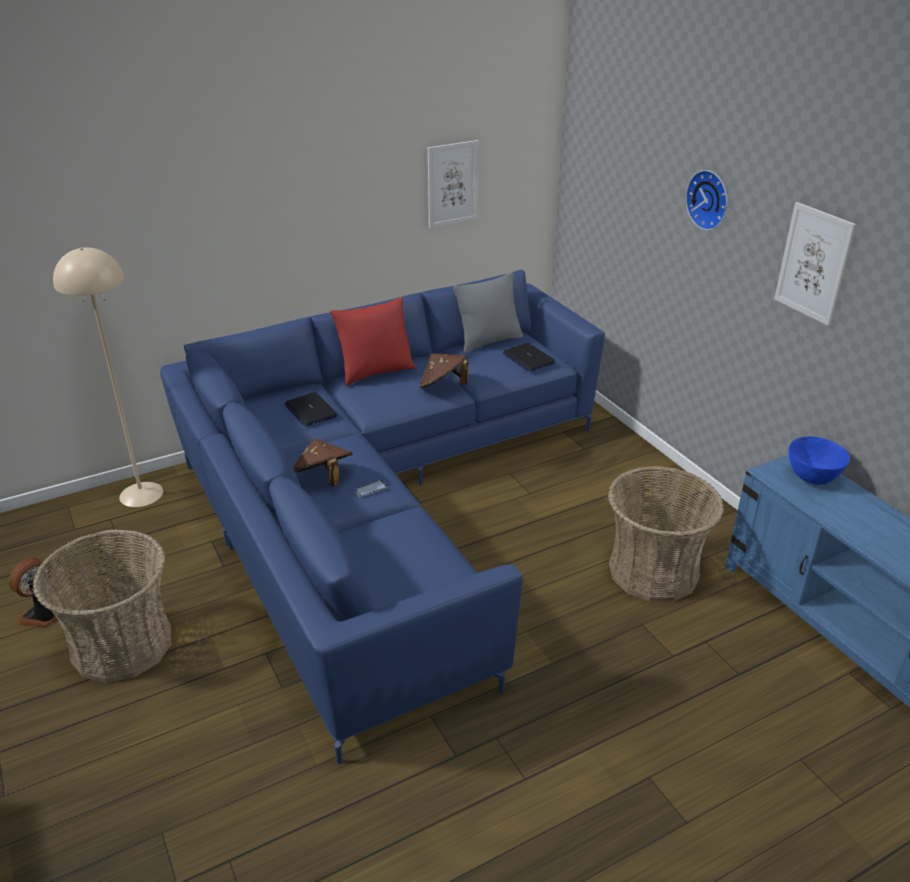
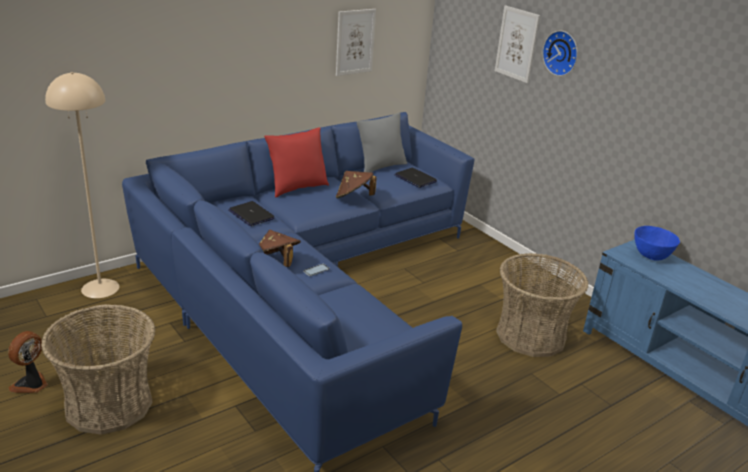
camera: 10 degrees left, 5 degrees down
picture [774,202,856,326] -> picture moved to [495,6,540,83]

